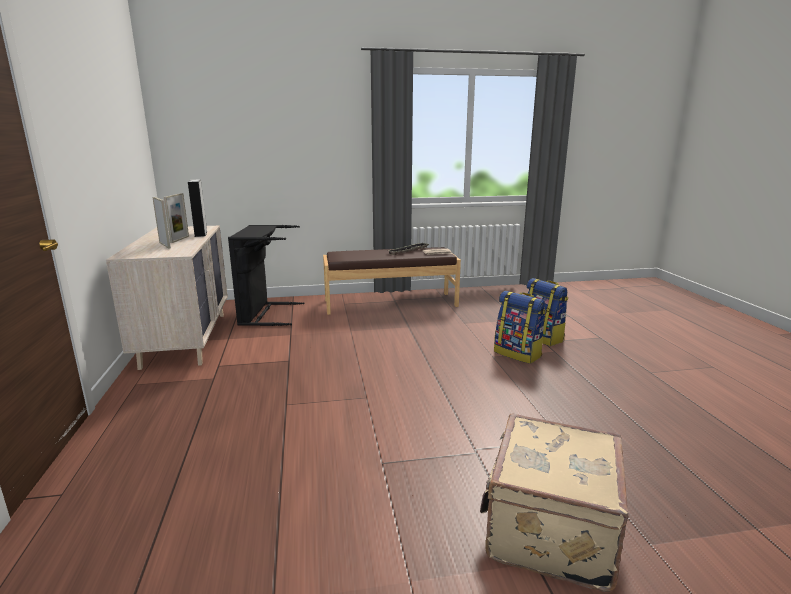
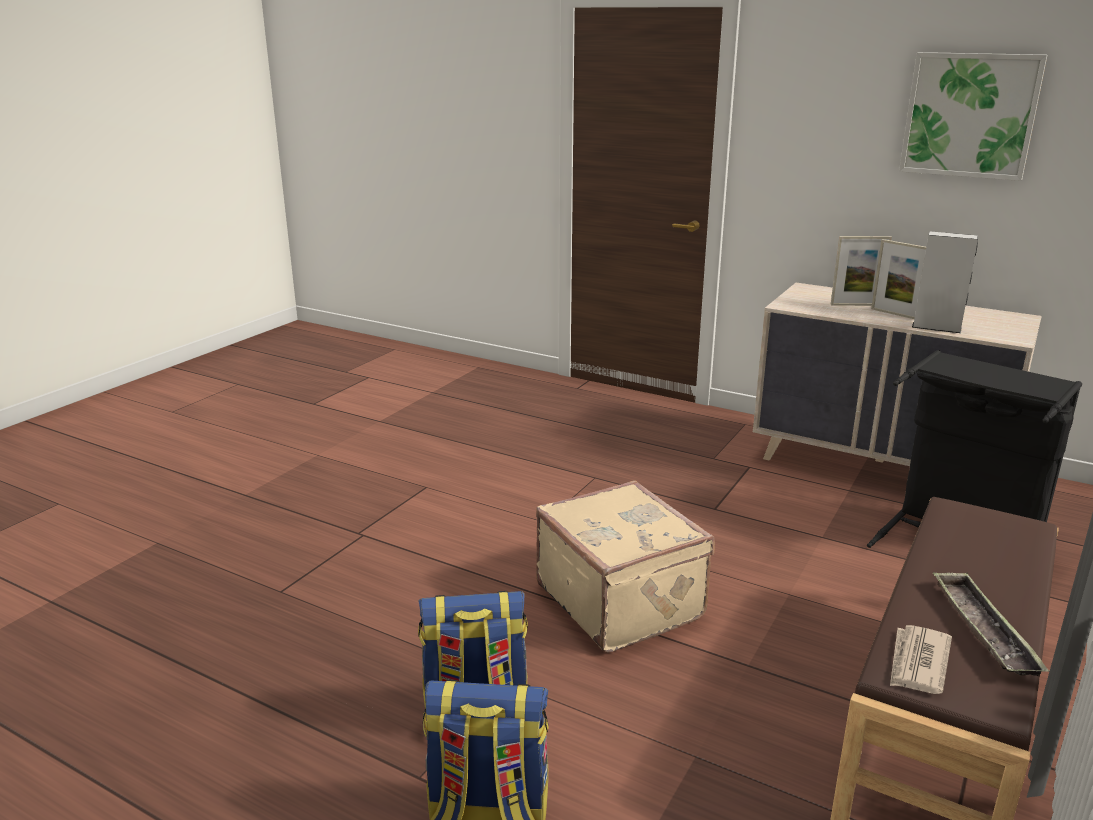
camera: 130 degrees right, 5 degrees up
beige suitcase [480,414,628,592] -> beige suitcase moved to [536,480,715,653]
none -> picture [899,52,1047,181]

